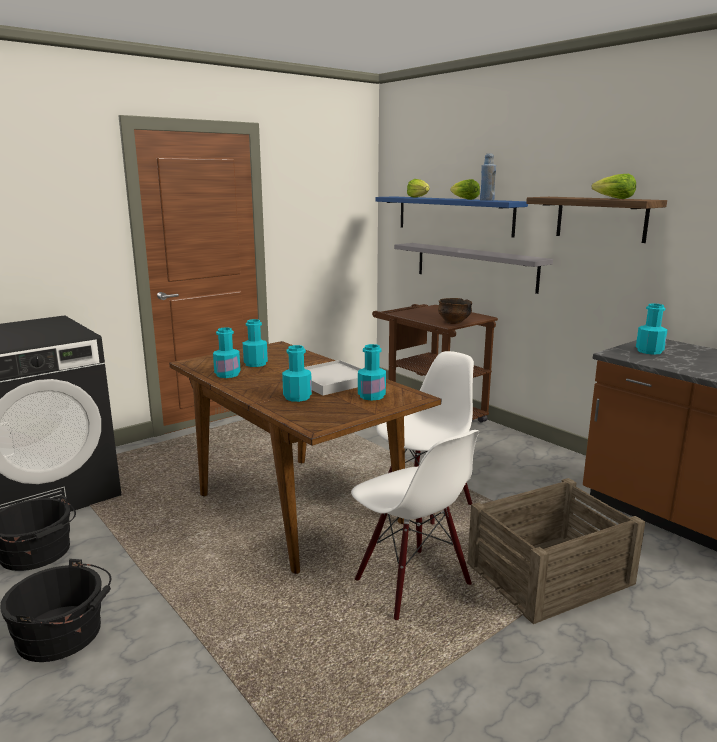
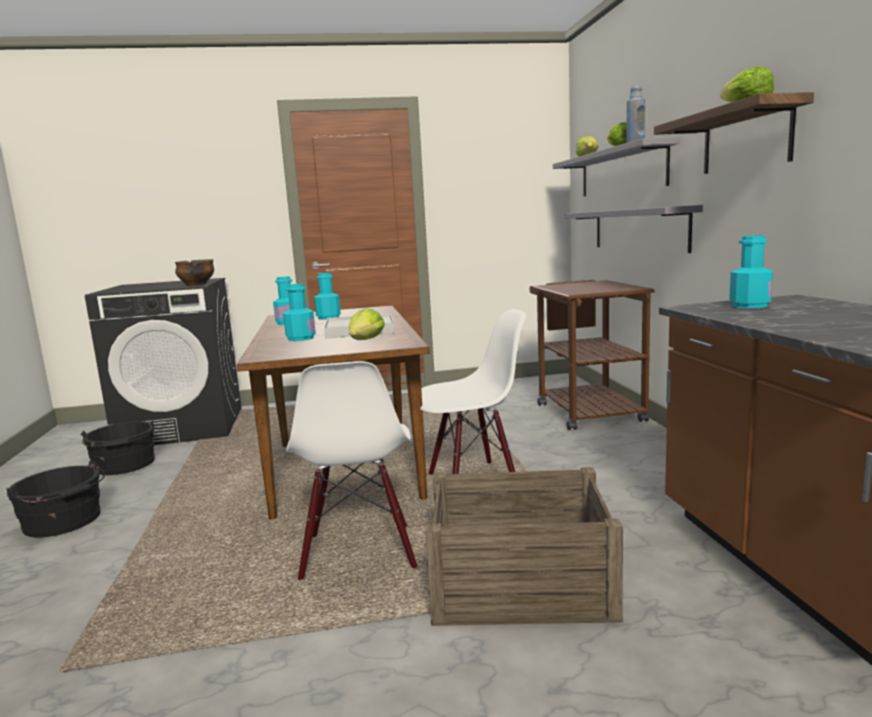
camera: 30 degrees right, 5 degrees down
turquoise bottle [358,344,386,401] -> lettuce [349,308,385,340]
blue shelf [376,196,528,238] -> grey shelf [553,137,679,196]
bowl [438,298,472,324] -> bowl moved to [175,259,214,286]

